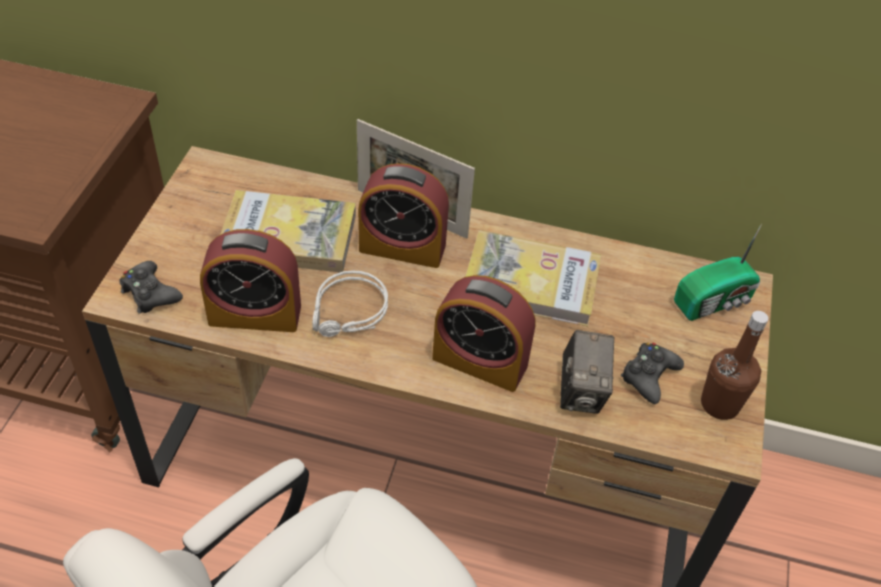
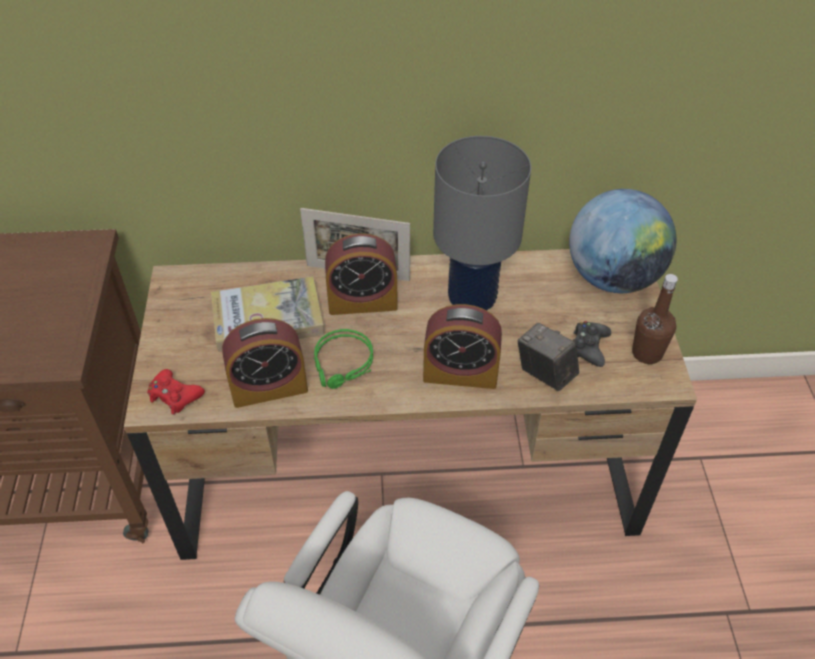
camera: 15 degrees left, 0 degrees up
black game controller [119,261,183,314] -> red game controller [147,369,205,415]
grey headphones [313,271,388,337] -> green headphones [314,329,373,389]
book [465,230,601,326] -> grey table lamp [433,136,531,311]
camera [560,330,615,414] -> camera turned 150 degrees clockwise [518,323,579,391]
radio [674,224,762,321] -> globe [569,189,676,293]

